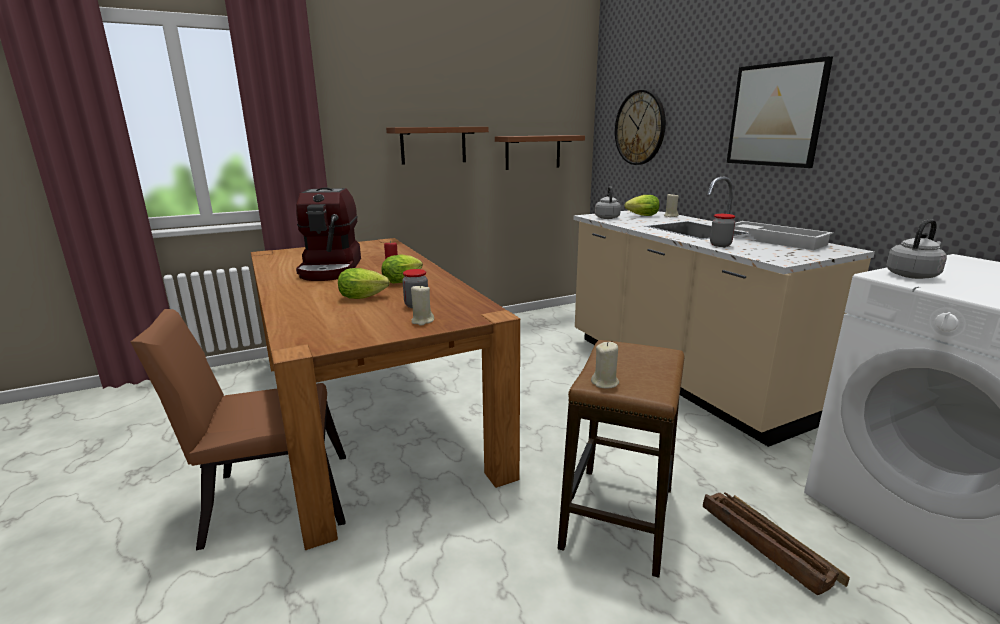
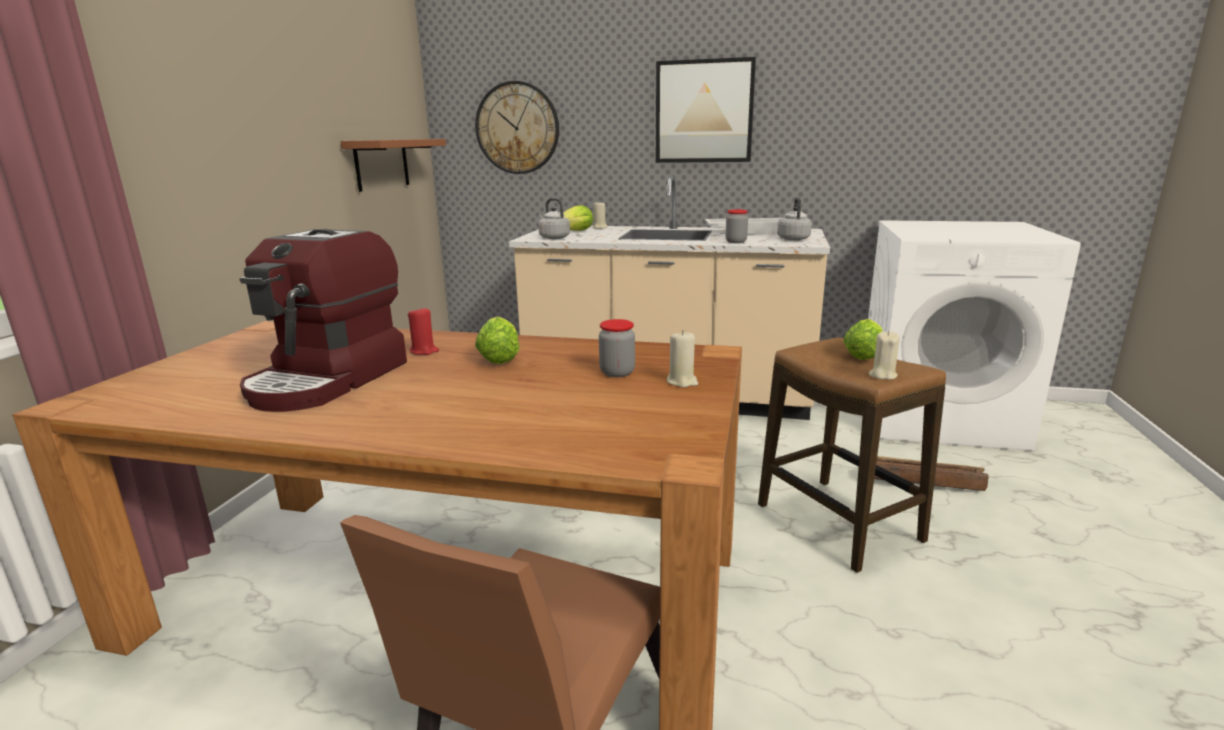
camera: 50 degrees left, 0 degrees up
coffee machine [296,188,361,281] -> coffee machine turned 75 degrees clockwise [239,229,407,412]
lettuce [338,268,390,299] -> lettuce moved to [843,319,883,360]
brown shelf [386,127,489,165] -> none
grey kettle [886,219,947,279] -> grey kettle moved to [777,197,812,241]

